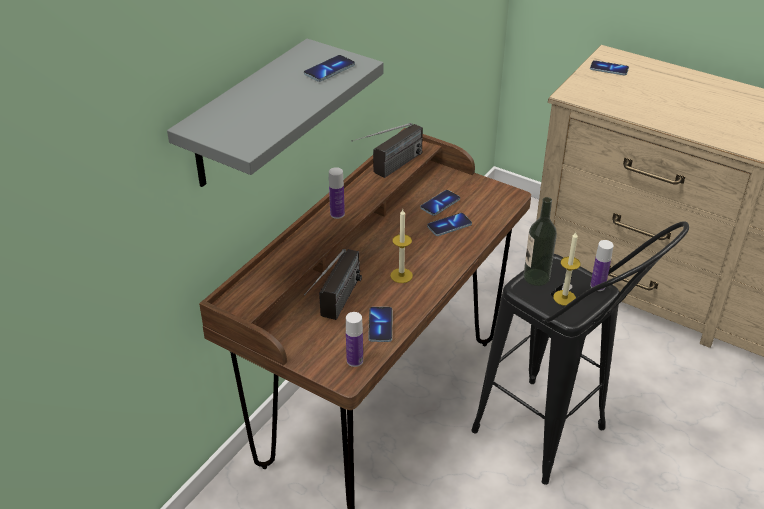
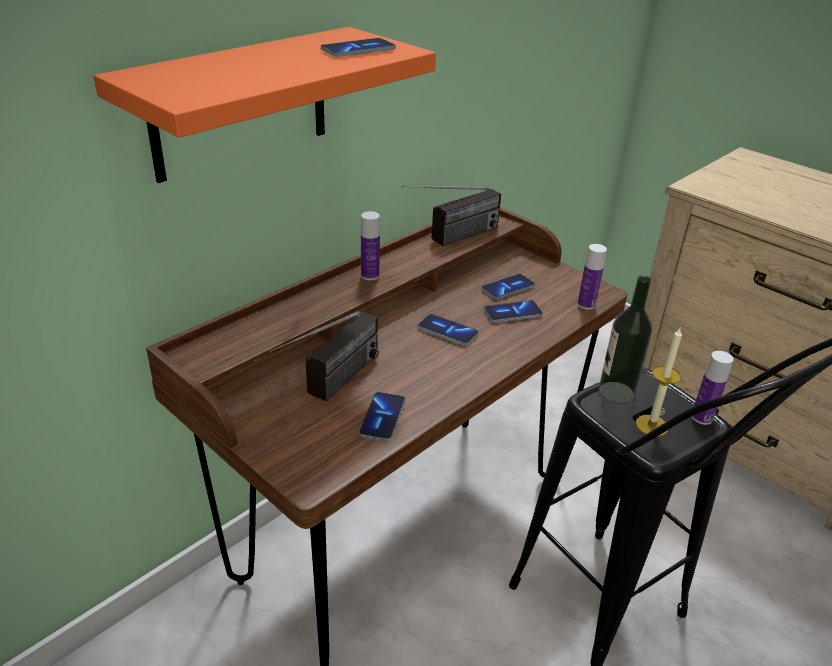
camera: 10 degrees right, 5 degrees down
grey shelf [167,39,383,187] -> orange shelf [93,27,436,183]
bottle [346,312,363,367] -> bottle moved to [578,244,607,310]
candle [390,209,413,283] -> none
phone [590,60,629,75] -> phone moved to [418,314,478,346]

